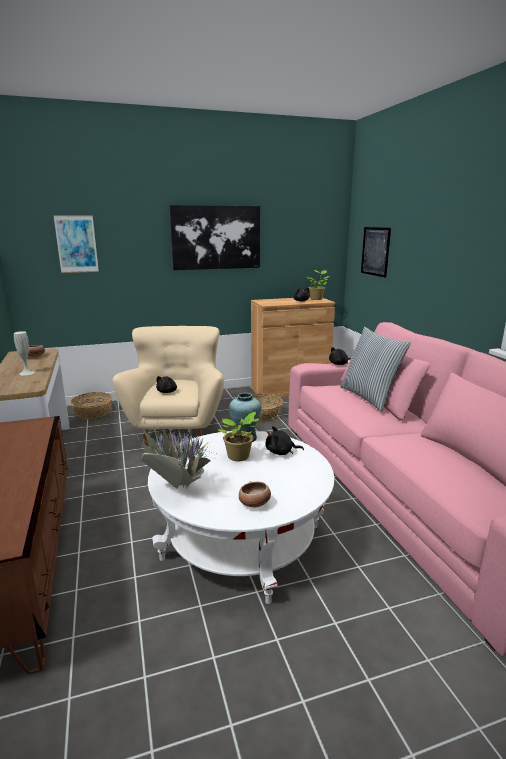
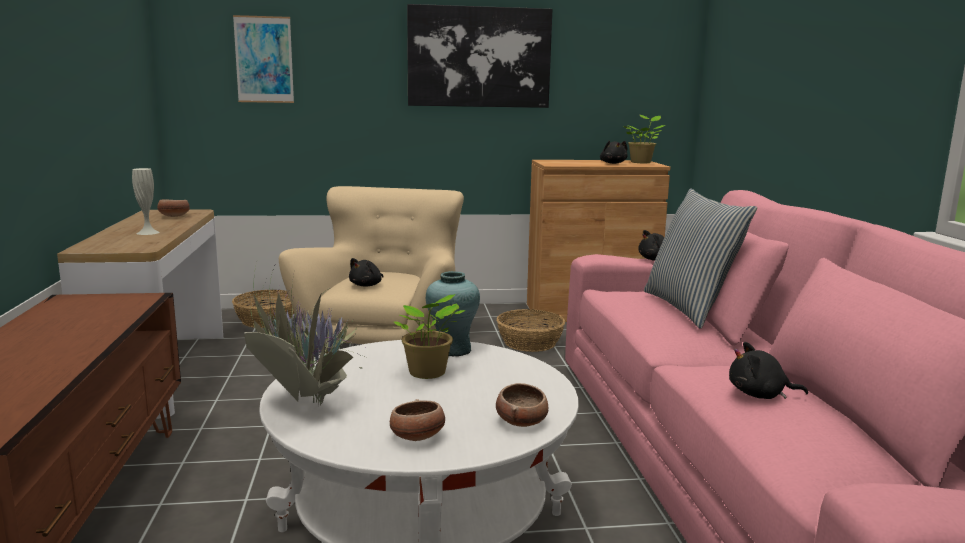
camera: 10 degrees right, 5 degrees down
black plush toy [266,426,304,455] -> black plush toy moved to [729,342,808,399]
picture [361,227,391,277] -> none
none -> bowl [496,383,548,427]

